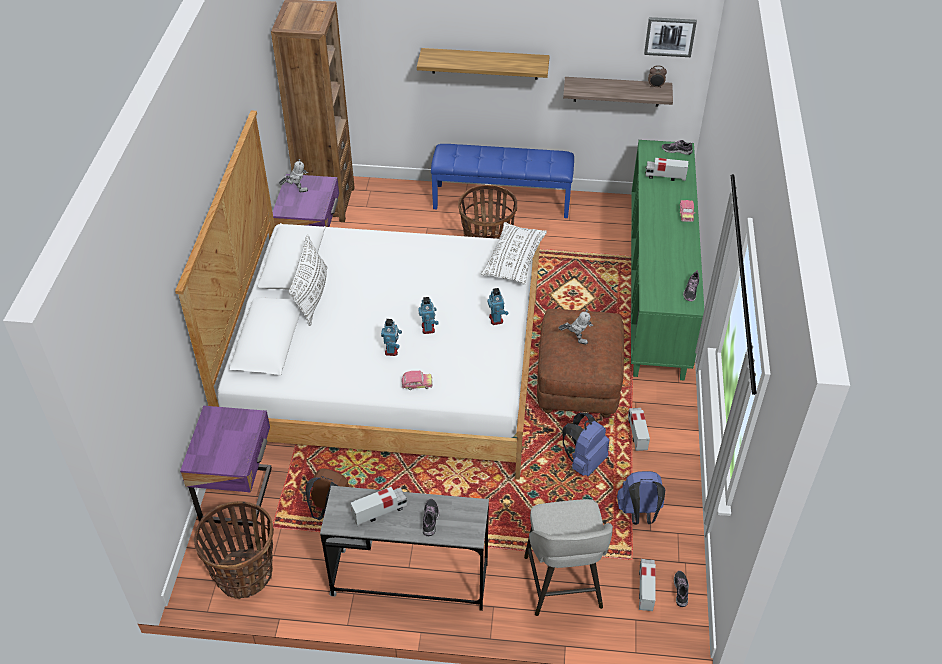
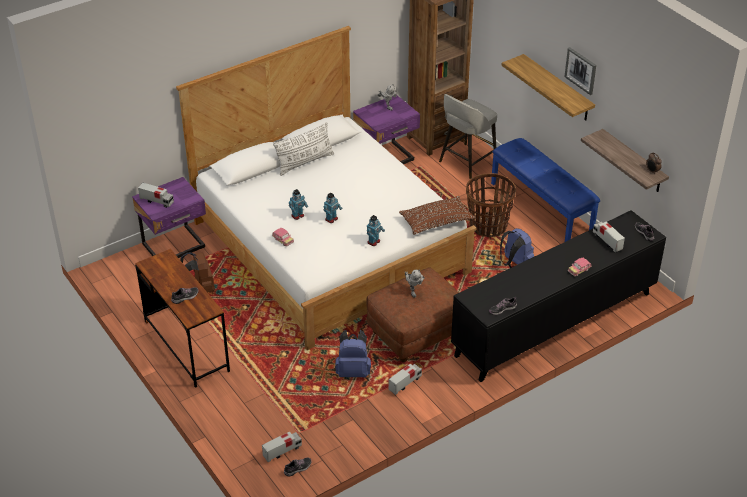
camera: 50 degrees right, 5 degrees down
basket [193,501,274,599] -> none
grey desk [320,486,489,611] -> brown desk [135,249,230,388]
toy truck [350,487,407,526] -> toy truck moved to [138,183,174,208]
white pillow [481,222,547,285] -> brown pillow [399,196,475,235]
grey stool [524,499,613,616] -> grey stool moved to [439,94,497,179]
blue backpack [617,471,665,525] -> blue backpack moved to [500,228,534,268]
green cabinet [631,140,704,380] -> black cabinet [451,210,666,382]
picture [644,17,697,57] -> picture moved to [564,47,596,95]

